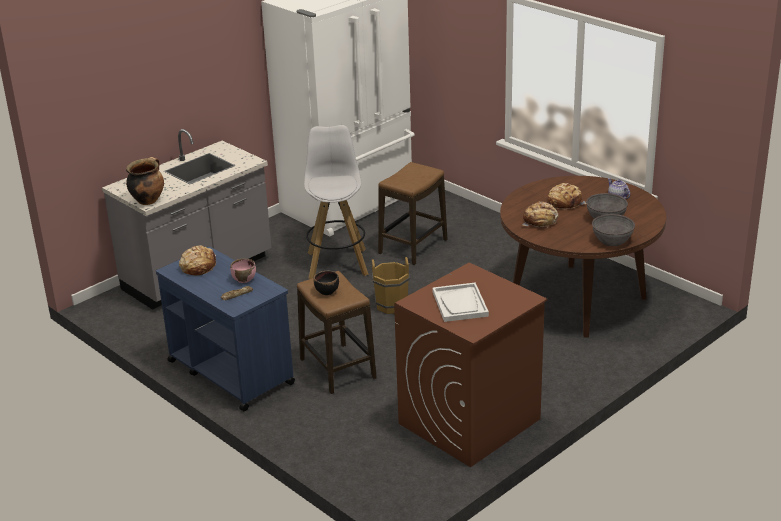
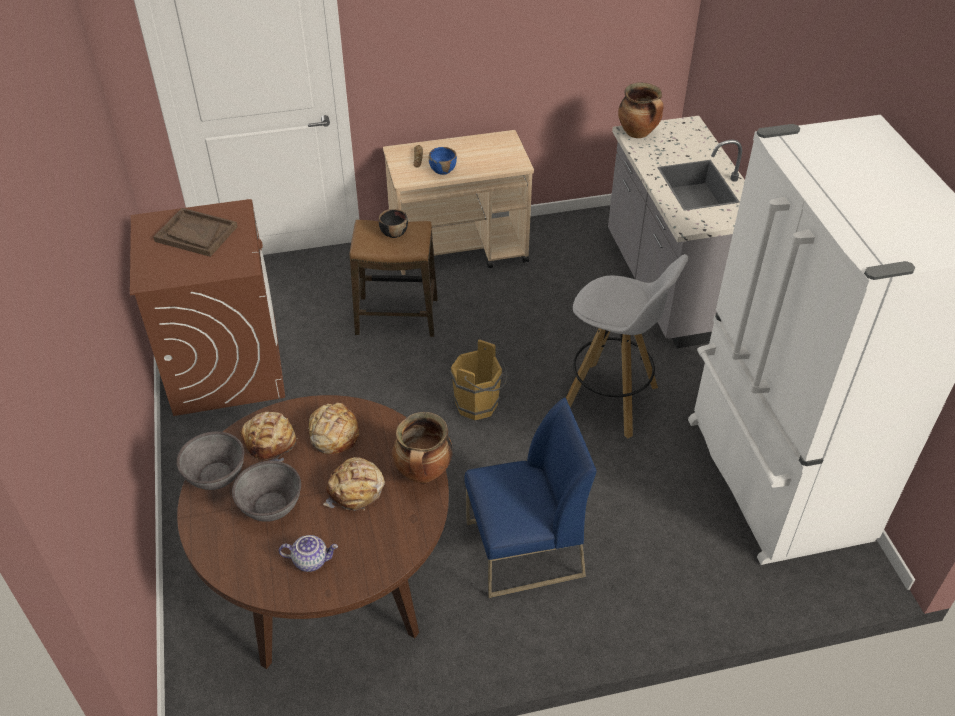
camera: 120 degrees right, 15 degrees up
blue cart [156,246,295,411] -> beige cart [383,130,534,276]
bread [179,245,216,275] -> bread moved to [240,412,298,462]
pink bowl [230,259,256,283] -> blue bowl [429,147,457,175]
stool [378,162,447,265] -> none
white tray [433,283,489,322] -> brown tray [154,208,238,257]
none -> cooking pot [392,412,453,483]
none -> blue chair [464,397,597,598]

